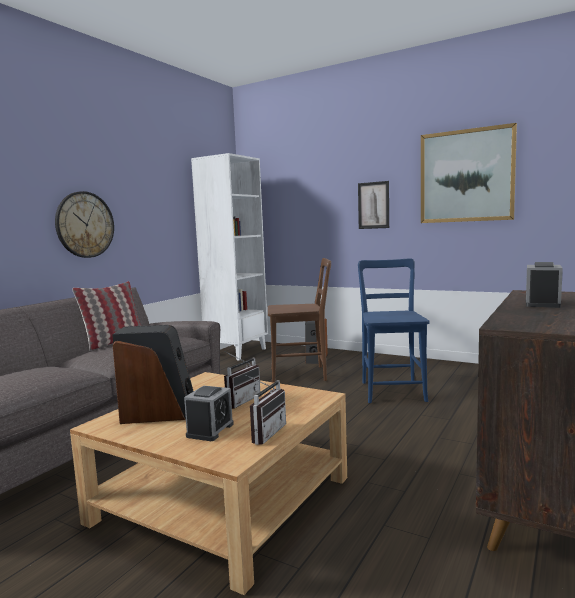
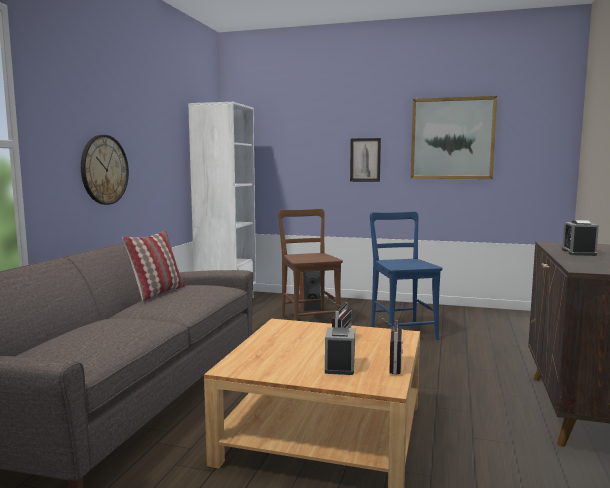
camera: 15 degrees left, 0 degrees up
speaker [112,325,194,424] -> none
brown chair [268,258,331,382] -> brown chair turned 90 degrees counterclockwise [278,209,343,321]

